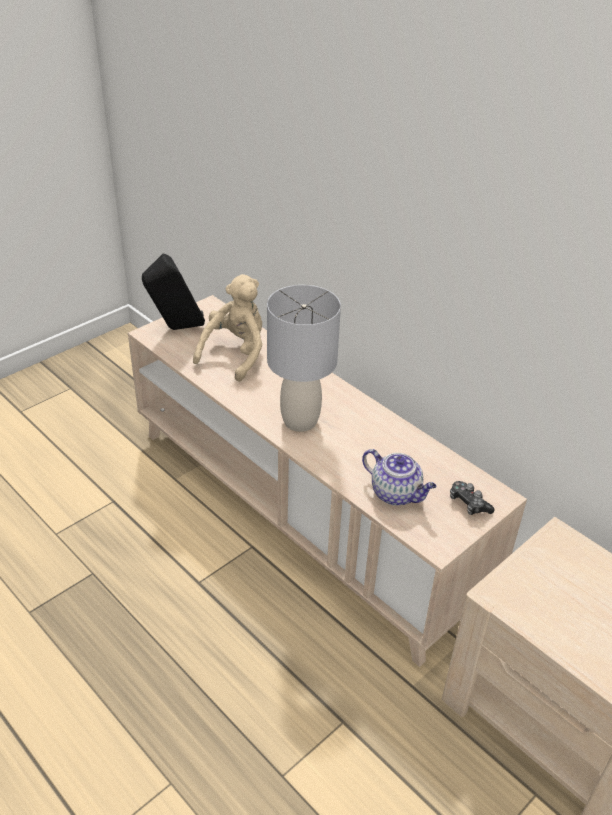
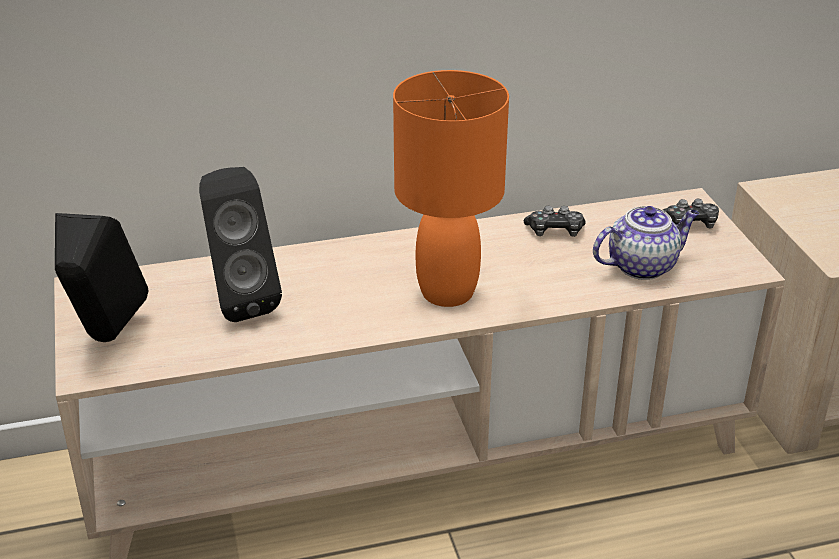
camera: 60 degrees left, 5 degrees down
beige plush toy [193,274,262,382] -> black speaker [199,167,282,322]
grey table lamp [267,285,341,432] -> orange table lamp [393,70,509,307]
none -> game controller [524,206,586,237]

